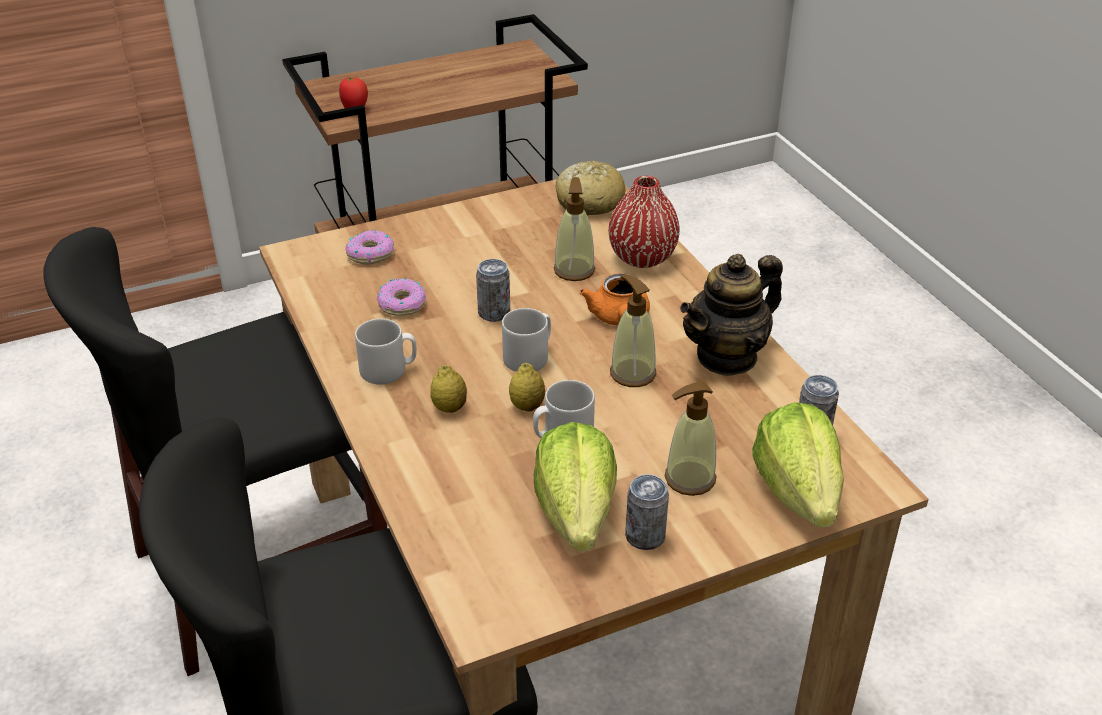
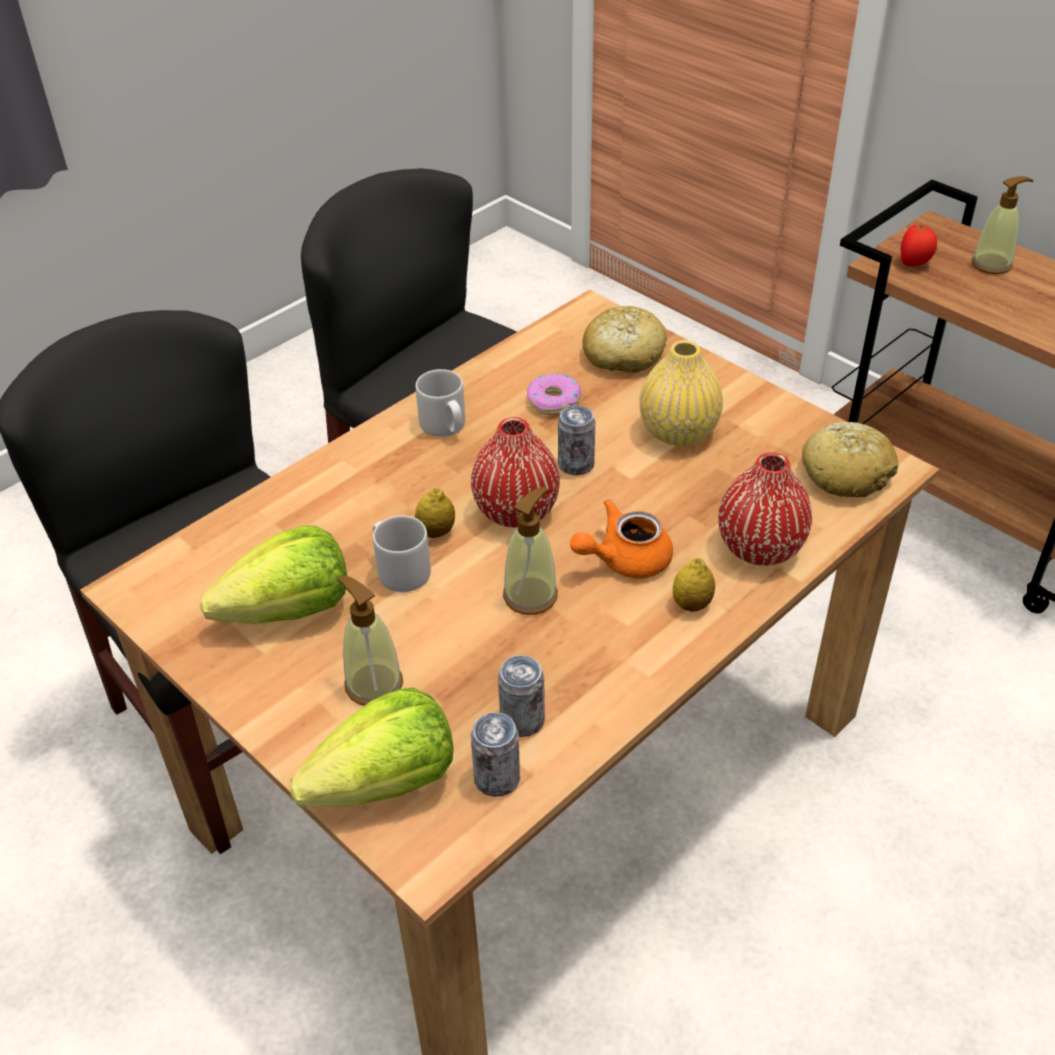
camera: 70 degrees right, 5 degrees up
donut [345,230,394,265] -> bread [583,306,667,373]
lemon [430,365,467,413] -> lemon moved to [673,558,715,612]
grey mug [502,308,551,372] -> red vase [471,417,560,528]
soap dispenser [554,177,595,281] -> soap dispenser moved to [972,176,1034,274]
can [625,474,669,550] -> can moved to [498,655,545,737]
teapot [680,254,783,376] -> none
none -> yellow vase [639,340,723,446]

